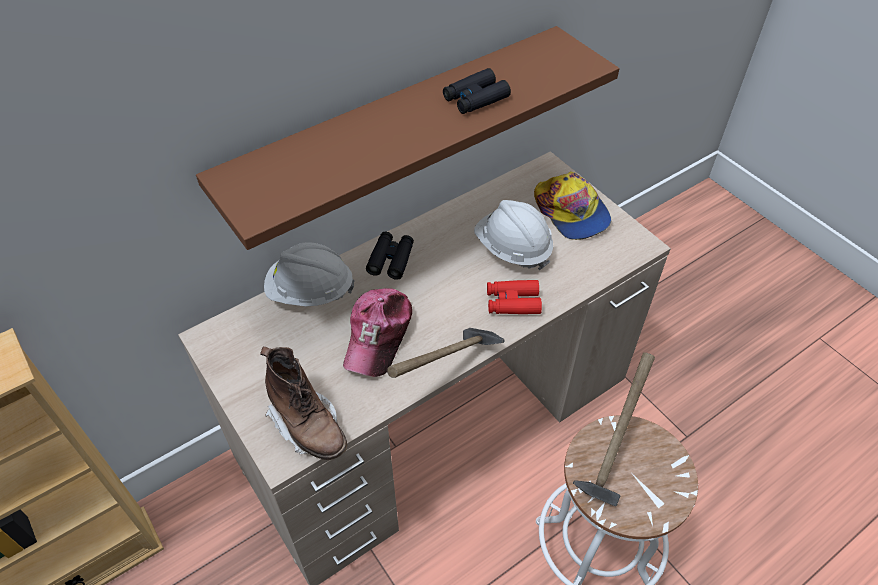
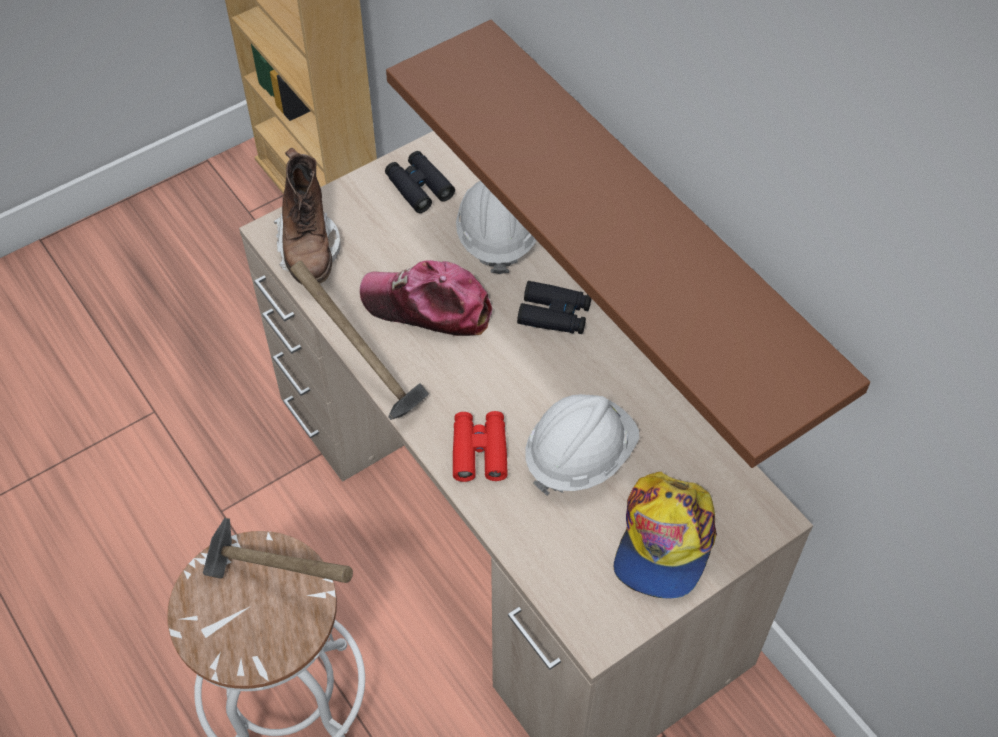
camera: 90 degrees right, 5 degrees up
brown boot [260,347,347,460] -> brown boot turned 60 degrees counterclockwise [274,148,340,284]
black binoculars [443,68,511,114] -> black binoculars moved to [385,151,455,213]
cap [534,171,611,240] -> cap turned 45 degrees counterclockwise [614,472,717,599]

